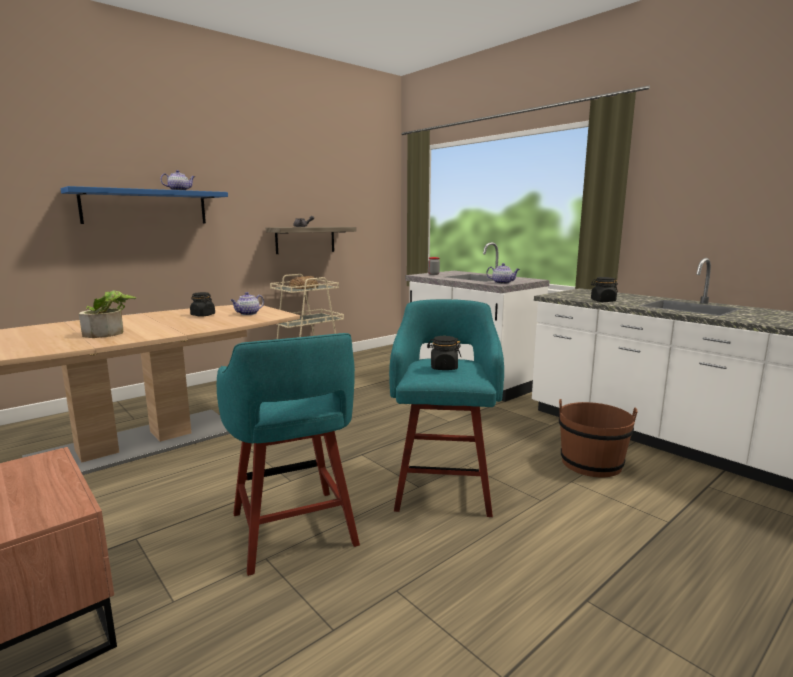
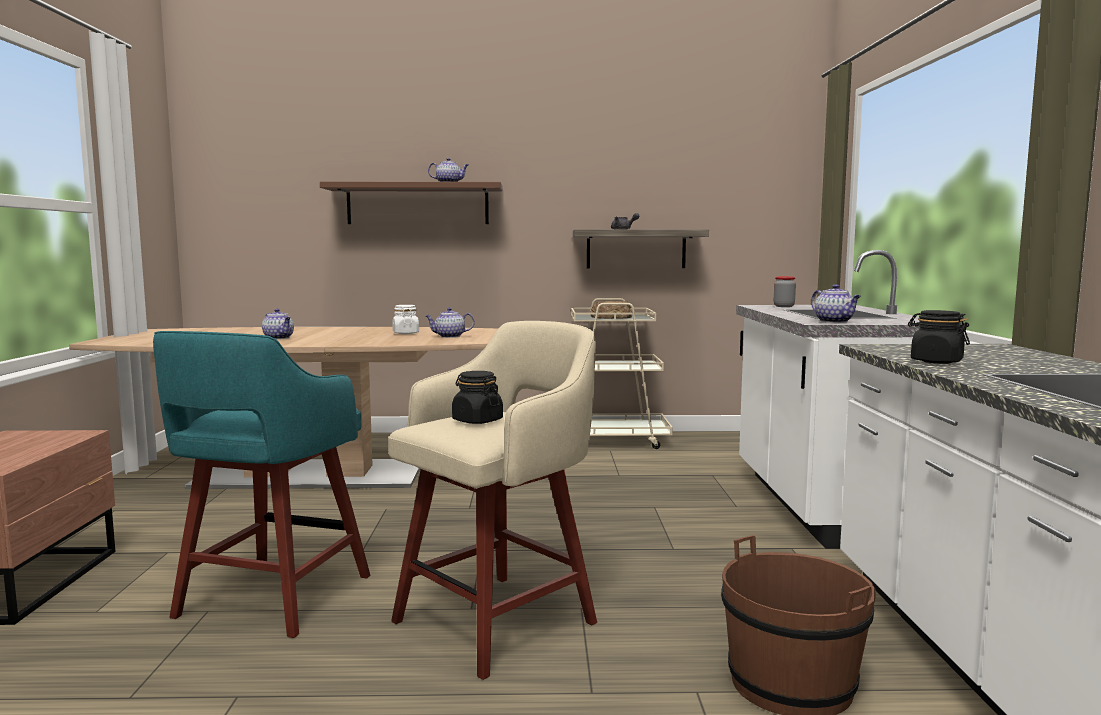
camera: 40 degrees right, 5 degrees down
blue shelf [60,186,228,224] -> brown shelf [320,182,503,224]
potted plant [79,290,137,338] -> teapot [262,309,294,339]
black jar [190,292,215,317] -> white jar [393,305,419,334]
turquoise stool [389,299,504,517] -> beige stool [388,321,597,680]

